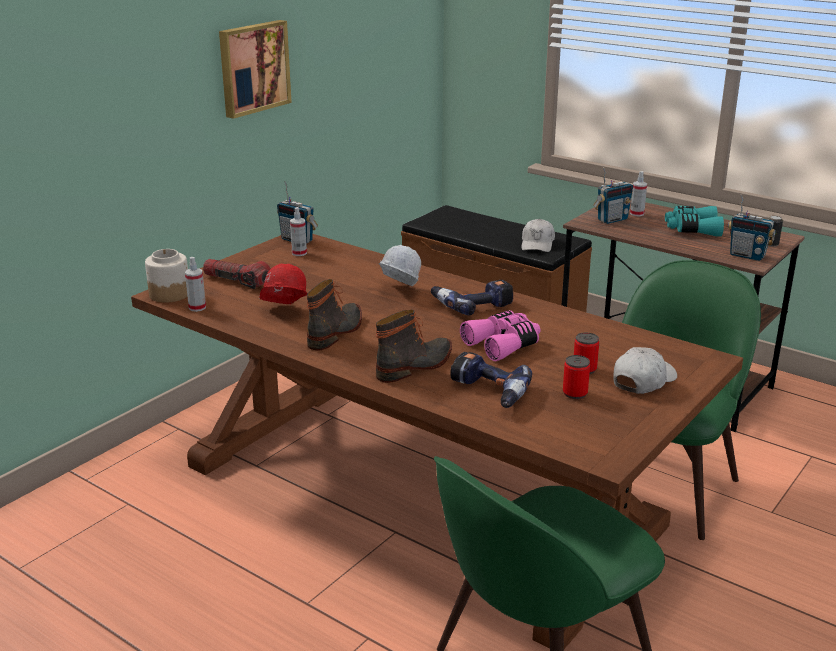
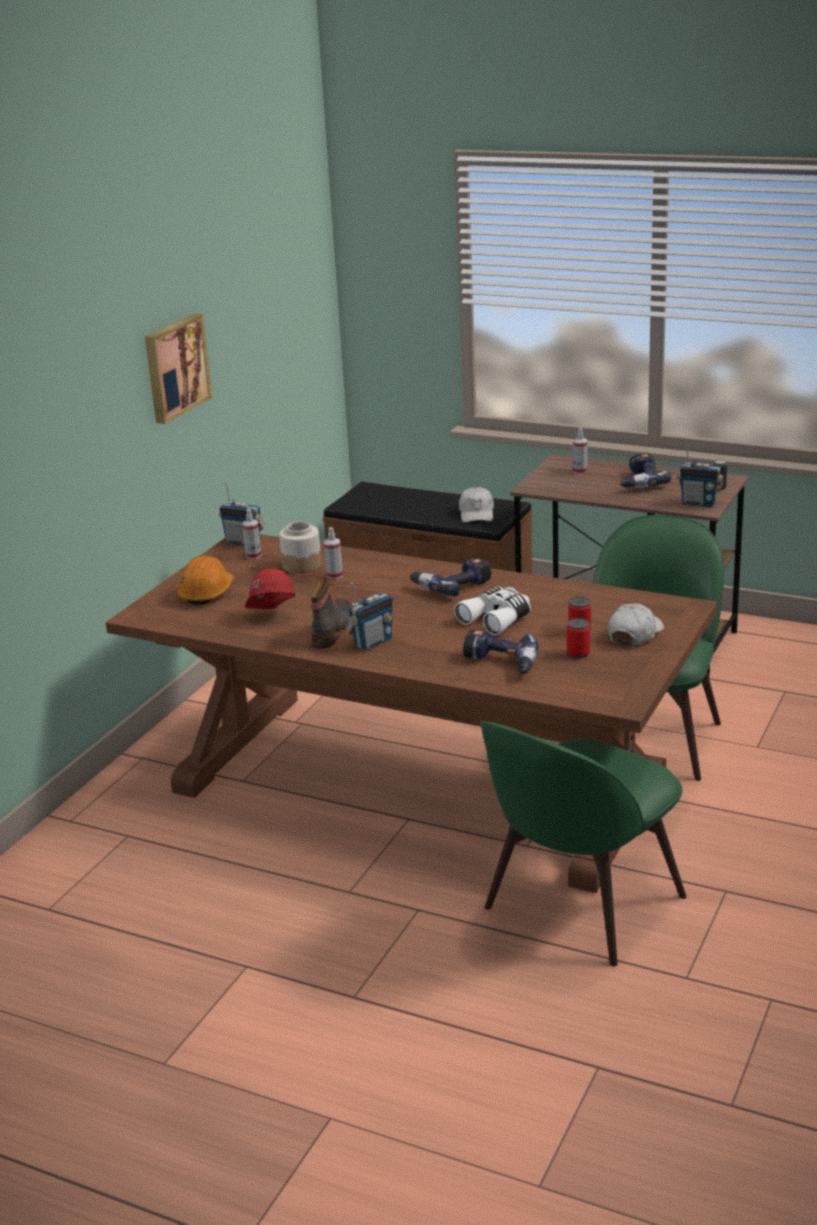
camera: 10 degrees left, 0 degrees up
jar [145,249,188,303] -> jar moved to [279,522,321,574]
spray bottle [185,257,206,312] -> spray bottle moved to [324,527,343,579]
flashlight [203,259,271,289] -> orange hard hat [176,555,234,605]
boot [376,309,452,383] -> none
white hard hat [379,245,421,286] -> none
pink binoculars [460,310,541,361] -> white binoculars [454,586,531,636]
radio [593,167,633,224] -> radio moved to [346,582,393,650]
turquoise binoculars [665,206,724,237] -> power drill [620,453,671,488]

